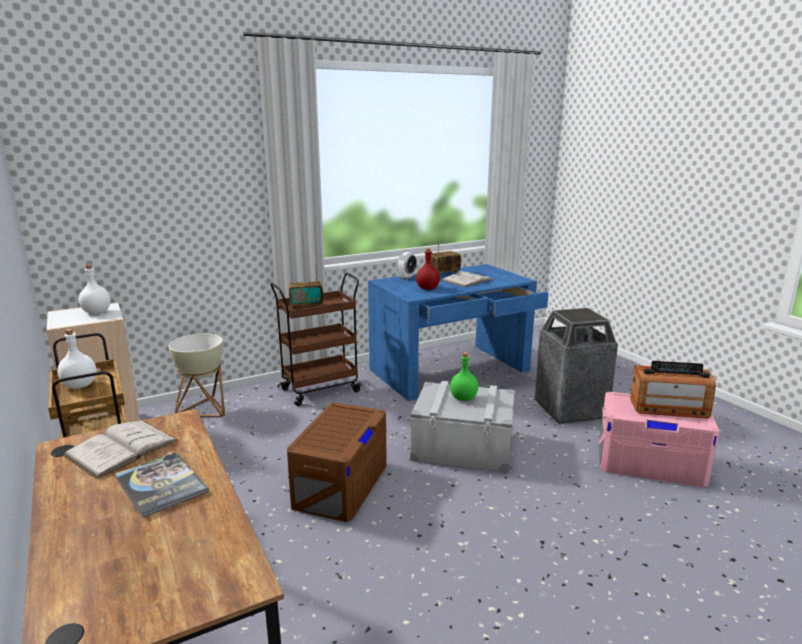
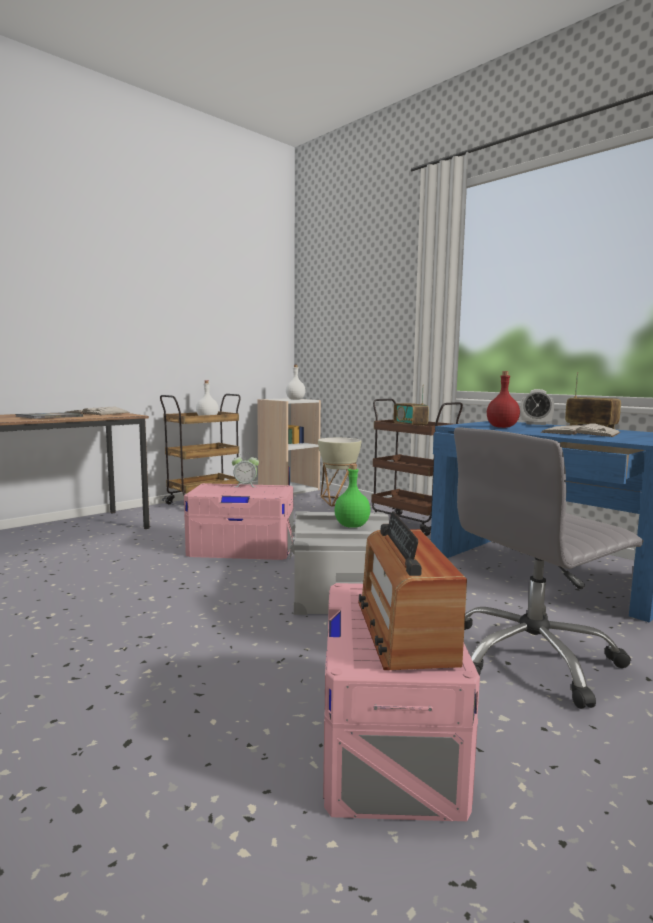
camera: 75 degrees right, 10 degrees down
brown storage box [287,402,387,522] -> pink storage box [184,483,294,560]
trash can [535,308,618,424] -> grey office chair [454,428,644,709]
none -> alarm clock [232,457,259,487]

